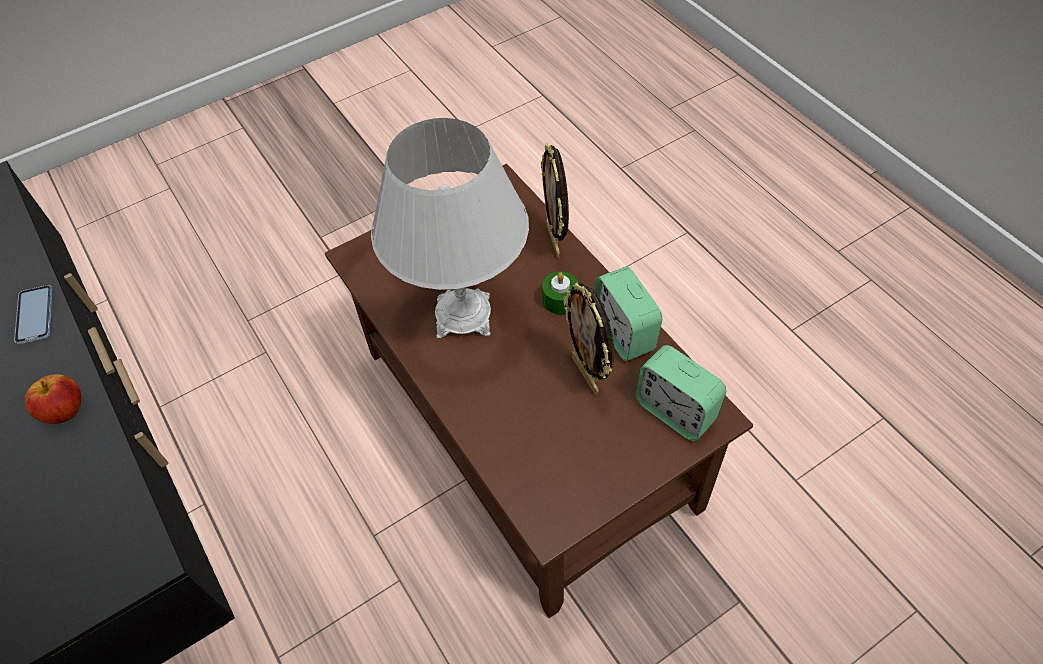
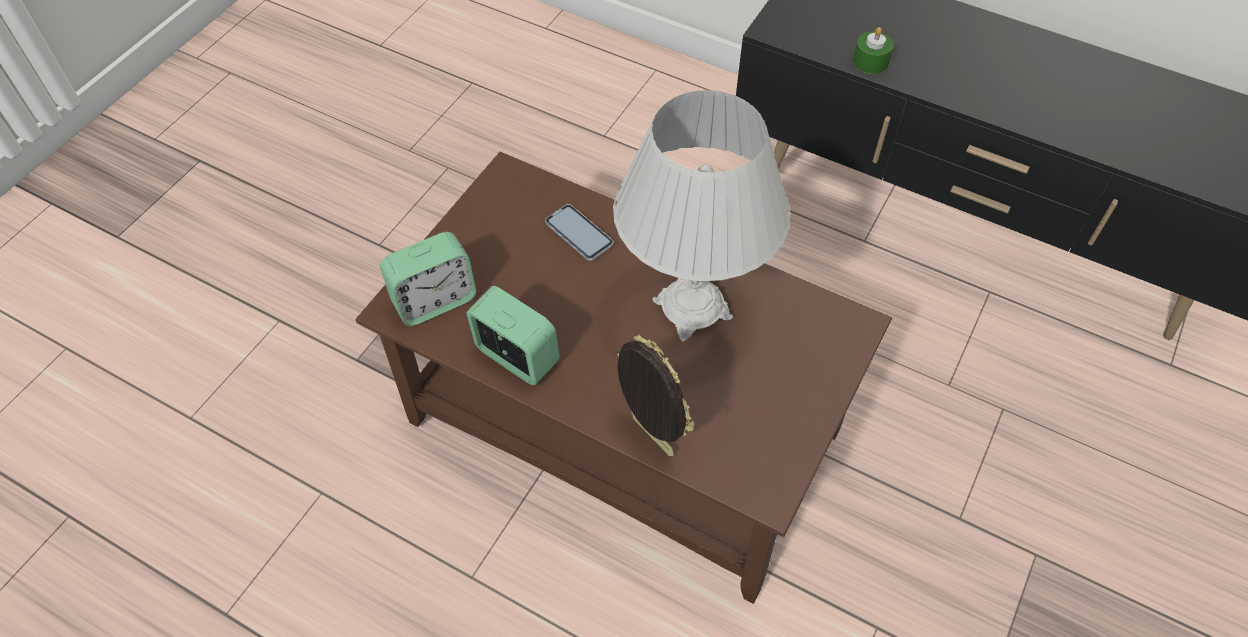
camera: 150 degrees right, 0 degrees up
phone [14,285,53,344] -> phone moved to [545,204,613,261]
apple [25,374,81,424] -> none
green candle [542,271,579,315] -> green candle moved to [853,27,894,74]
picture frame [563,282,614,396] -> none
alarm clock [635,345,727,441] -> alarm clock turned 135 degrees clockwise [380,232,477,326]

